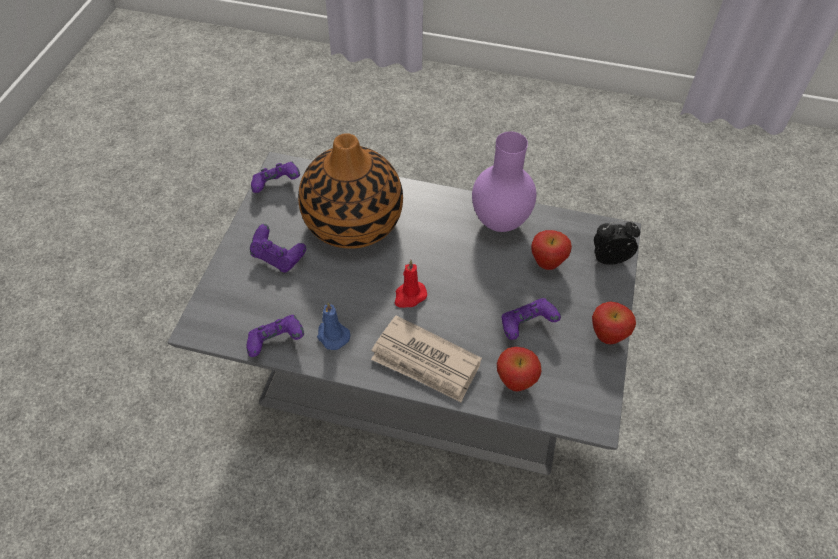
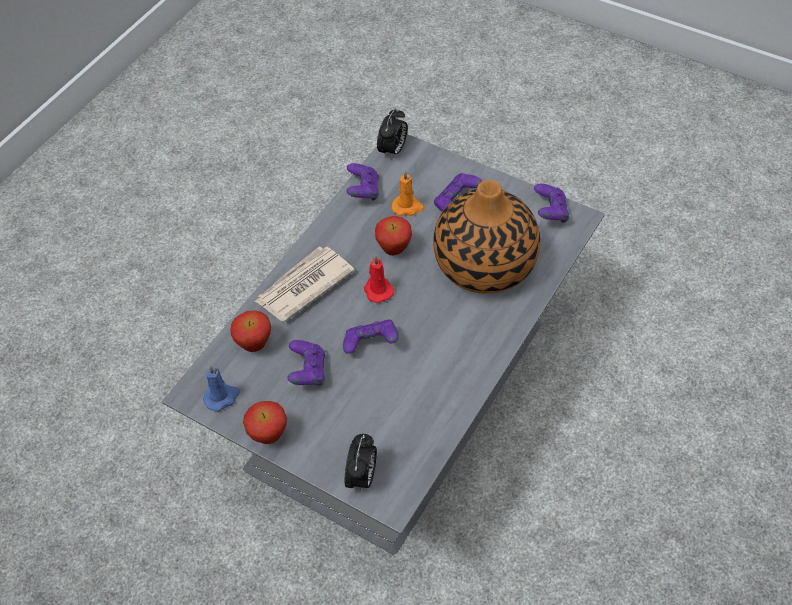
camera: 110 degrees right, 0 degrees up
blue candle [317,302,350,350] -> blue candle moved to [203,365,240,411]
purple vase [472,131,537,232] -> none
apple [531,230,572,270] -> apple moved to [375,216,412,255]
none -> purple game controller [343,319,399,354]
none -> alarm clock [377,108,407,159]
none -> orange candle [392,170,425,216]

